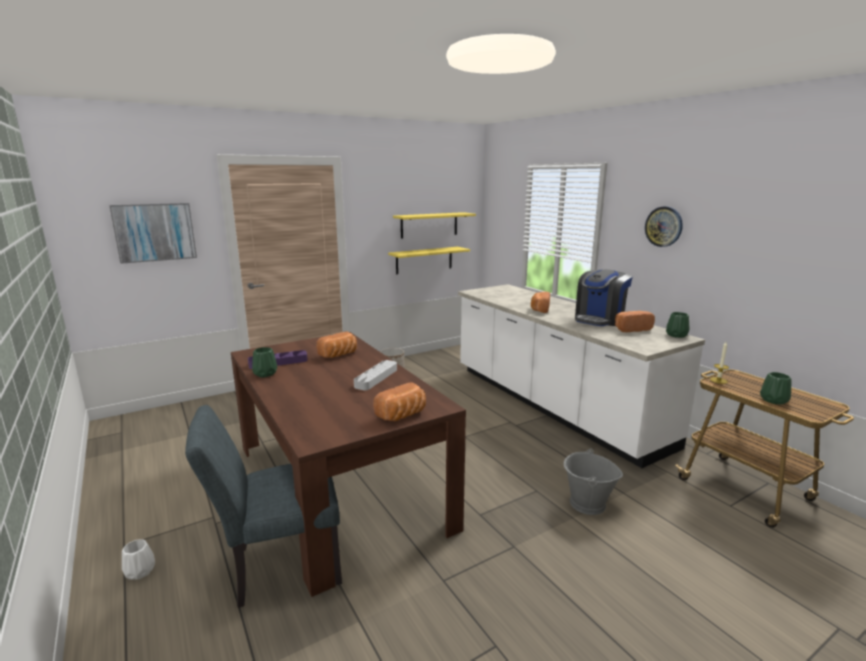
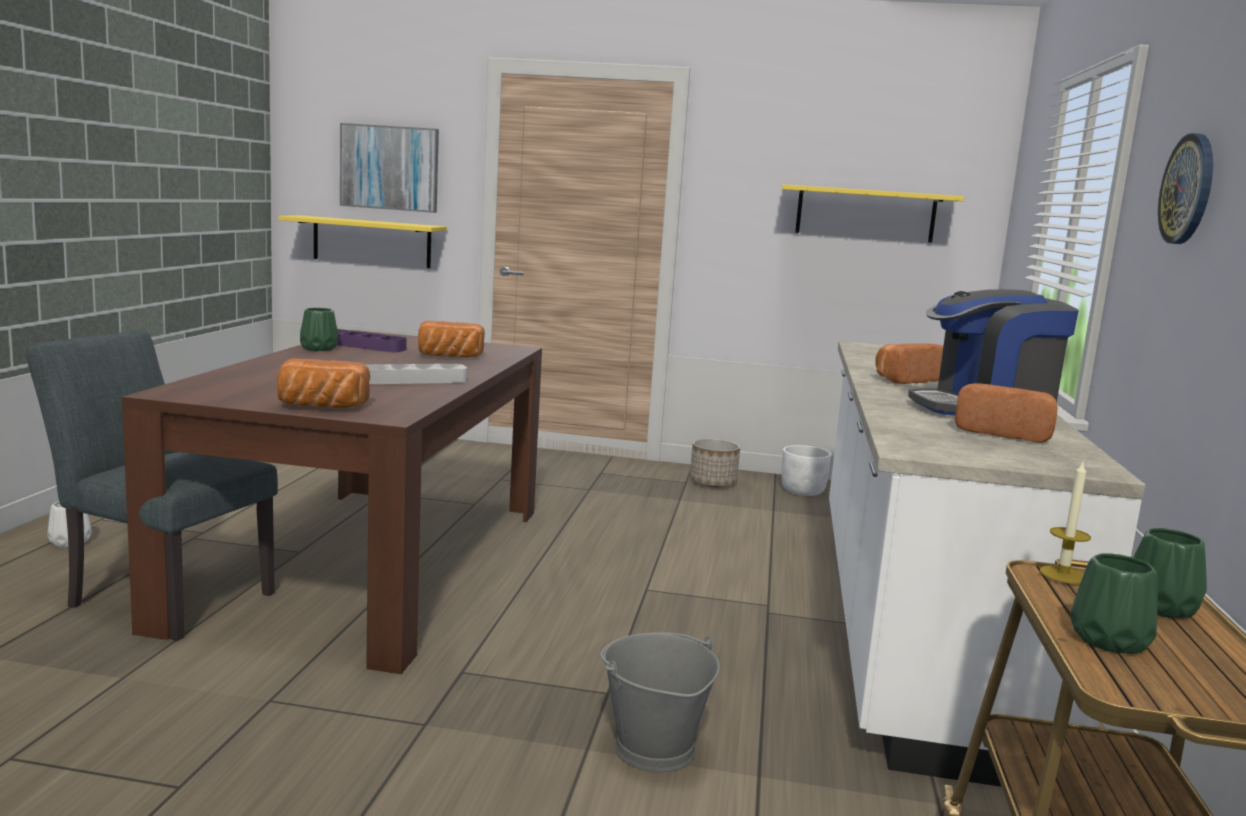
camera: 40 degrees right, 5 degrees down
yellow shelf [388,247,470,274] -> yellow shelf moved to [278,215,447,268]
green vase [666,312,690,338] -> green vase moved to [1133,528,1207,618]
none -> white planter [782,445,832,496]

